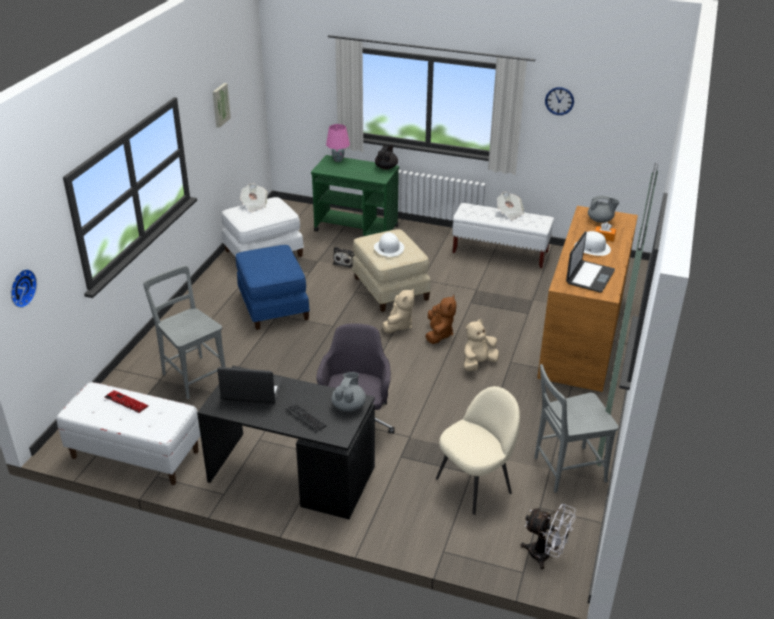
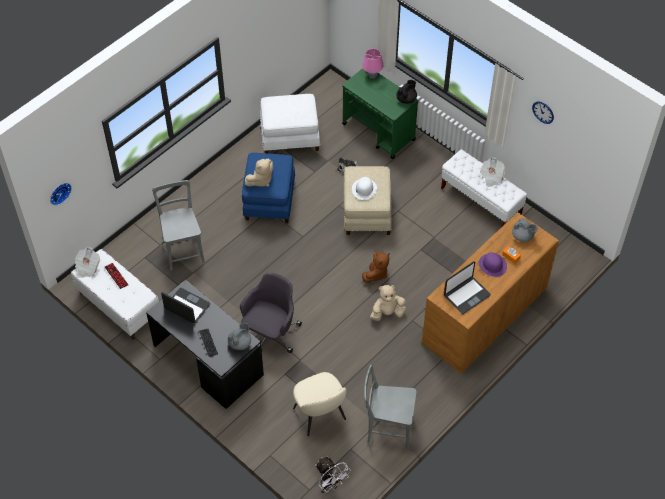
camera: 25 degrees right, 20 degrees up
picture [213,83,231,128] -> none
newspaper [240,183,267,212] -> newspaper moved to [74,247,100,278]
beige plush toy [382,288,415,333] -> beige plush toy moved to [245,159,273,187]
beige chair [436,386,520,515] -> beige chair turned 75 degrees clockwise [293,372,346,436]
white hat [574,231,611,256] -> purple hat [478,252,507,277]

